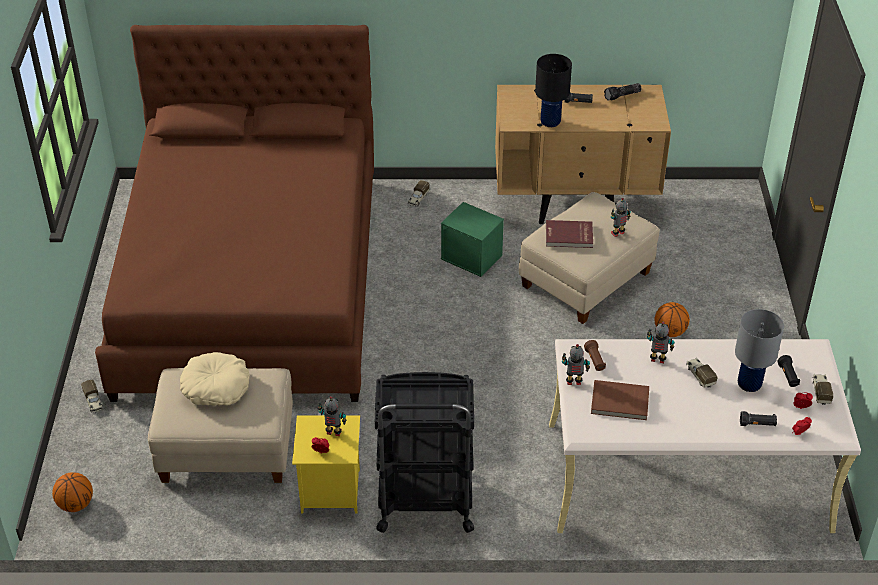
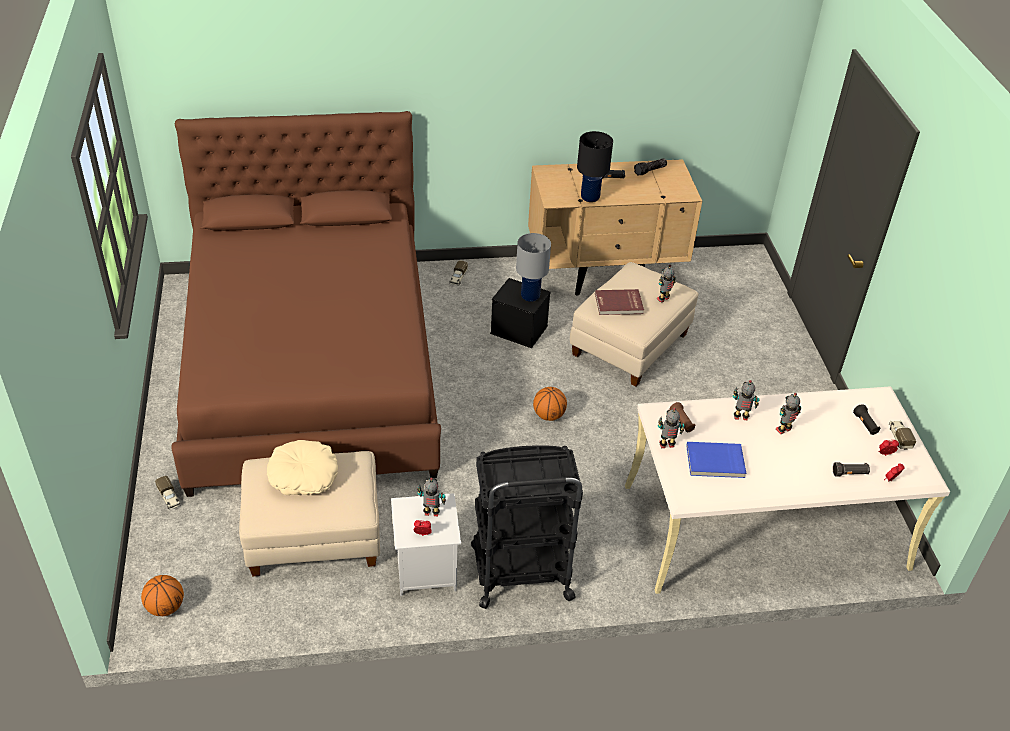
camera: 10 degrees left, 0 degrees up
yellow nightstand [292,415,360,514] -> grey nightstand [391,493,461,596]
green storage box [441,202,504,277] -> black storage box [490,278,551,348]
brown book [591,380,649,420] -> blue book [686,442,746,478]
basketball [654,302,690,337] -> basketball moved to [533,387,567,421]
toy truck [686,358,718,388] -> toy robot [776,393,801,434]
grey table lamp [735,309,784,392] -> grey table lamp moved to [516,233,551,302]

